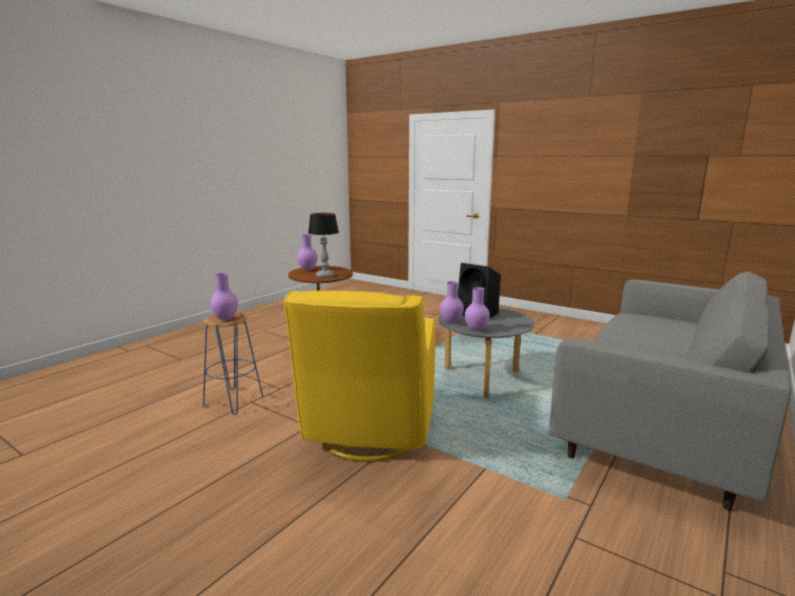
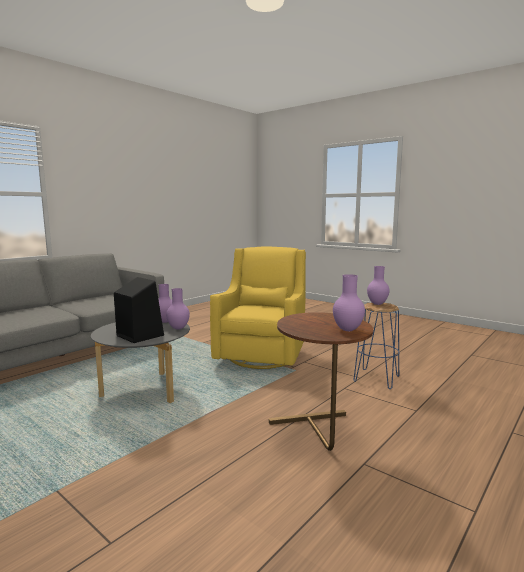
camera: 175 degrees left, 5 degrees down
table lamp [308,213,339,278] -> none

